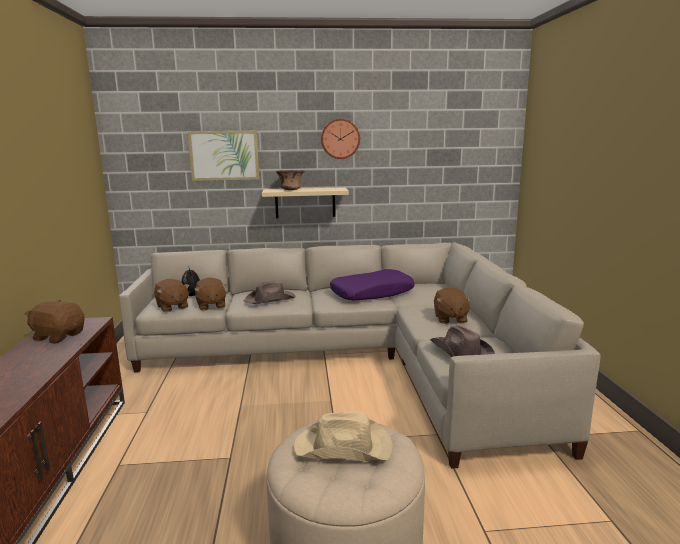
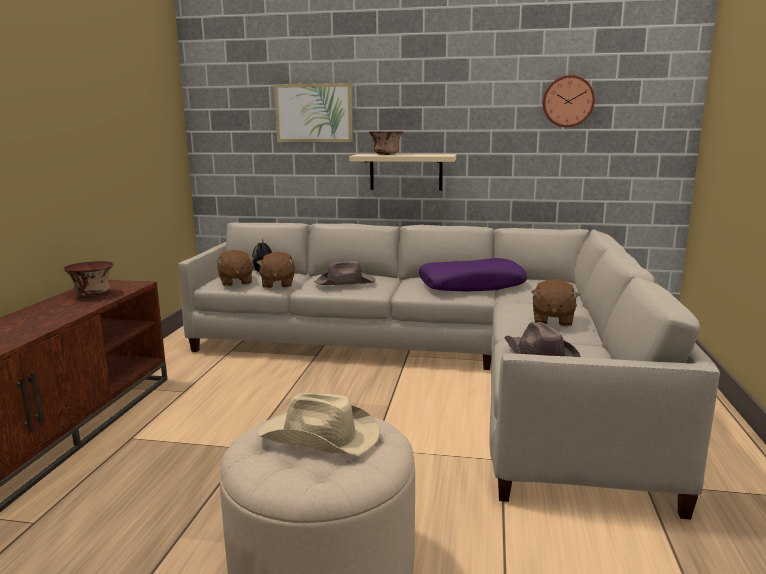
camera: 15 degrees right, 0 degrees up
brown plush toy [24,300,85,344] -> bowl [63,261,114,296]
wall clock [321,119,360,159] -> wall clock moved to [542,75,595,127]

